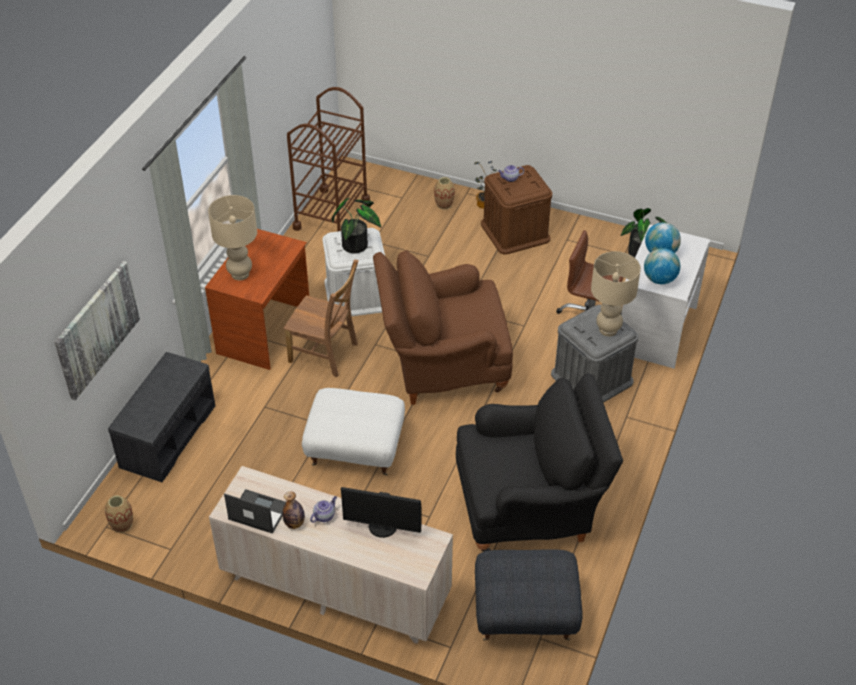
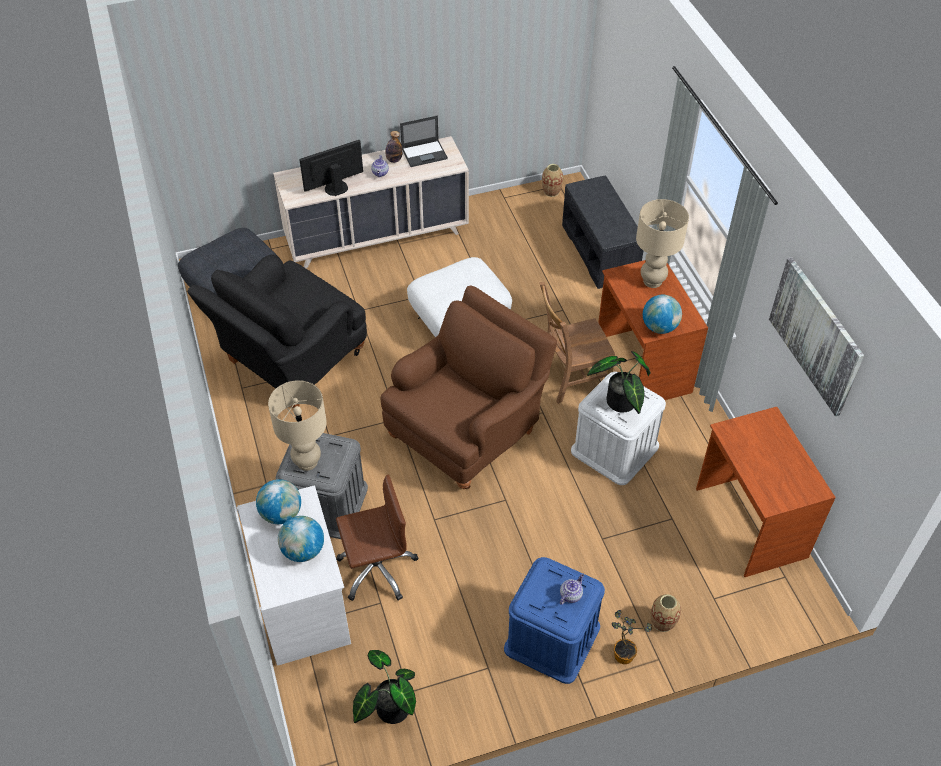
camera: 140 degrees right, 5 degrees up
picture [55,261,140,400] -> picture moved to [769,257,864,416]
brown cart [287,87,370,231] -> brown desk [696,407,836,577]
brown storage box [481,165,552,255] -> blue storage box [504,557,605,684]
none -> globe [643,295,682,334]

